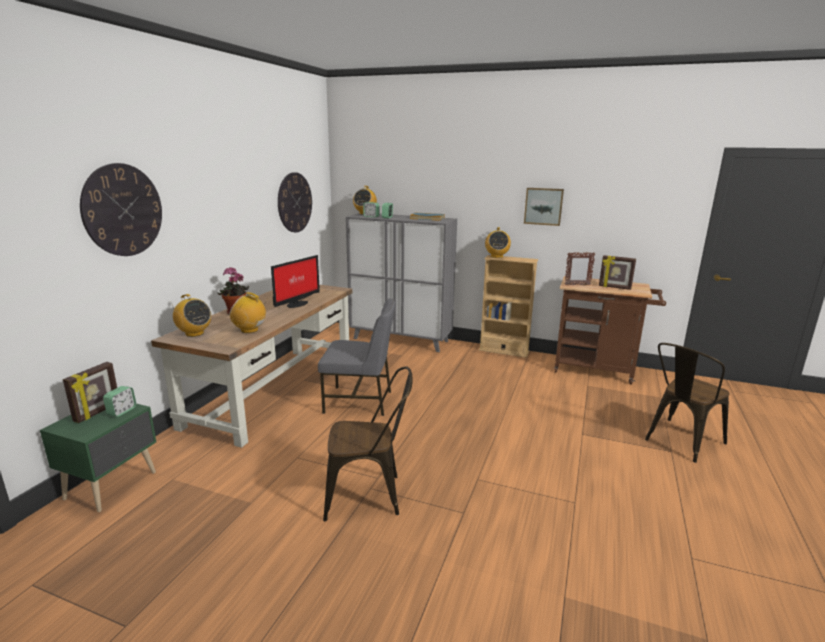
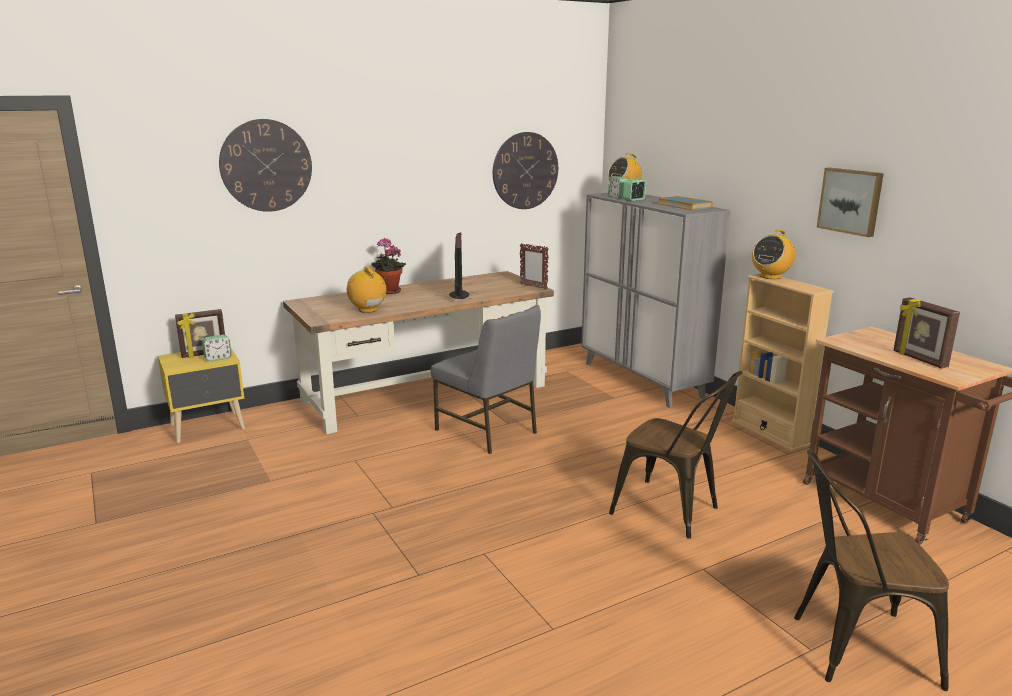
camera: 40 degrees right, 0 degrees up
green nightstand [40,404,156,512] -> yellow nightstand [158,349,245,443]
radio [170,294,211,337] -> none
monitor [271,255,320,308] -> monitor turned 75 degrees counterclockwise [449,232,469,299]
brown chair [323,366,413,521] -> brown chair moved to [609,371,742,539]
picture frame [565,252,595,286] -> picture frame moved to [520,243,549,289]

